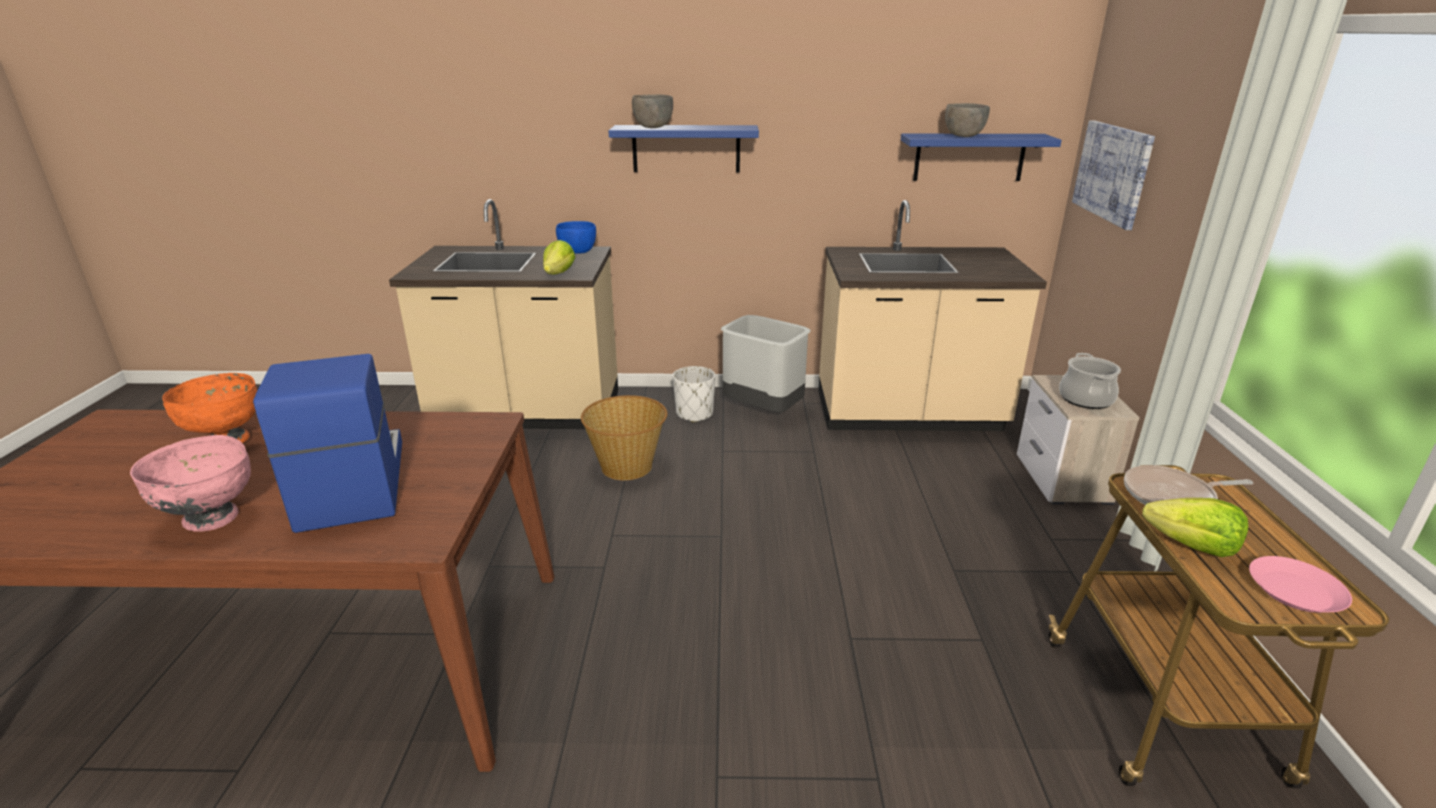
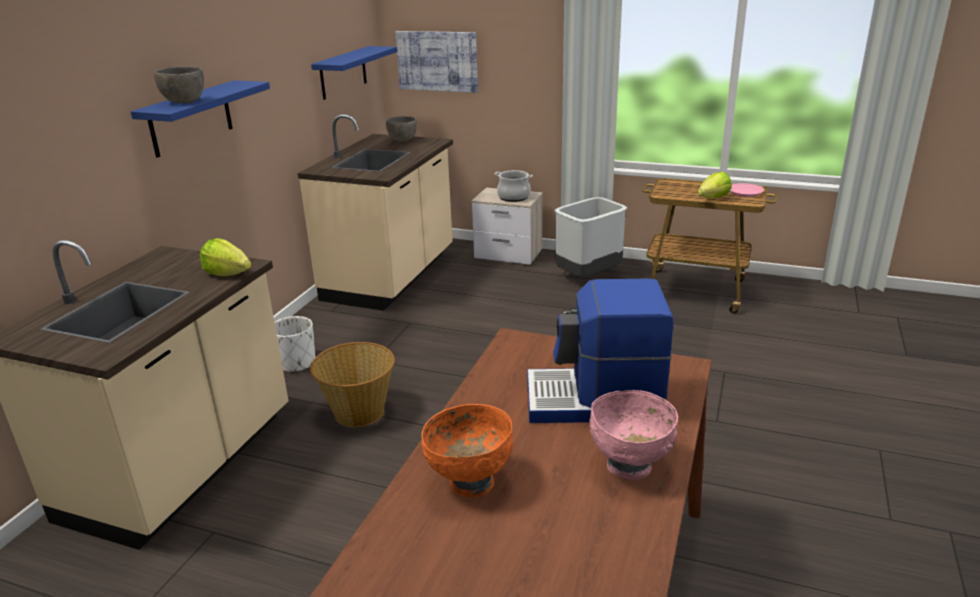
camera: 70 degrees left, 0 degrees up
blue bowl [556,221,596,254] -> none
grey trash can [721,315,810,412] -> grey trash can moved to [554,197,627,277]
grey bowl [945,103,990,137] -> grey bowl moved to [386,116,417,141]
frying pan [1124,465,1253,505] -> none

